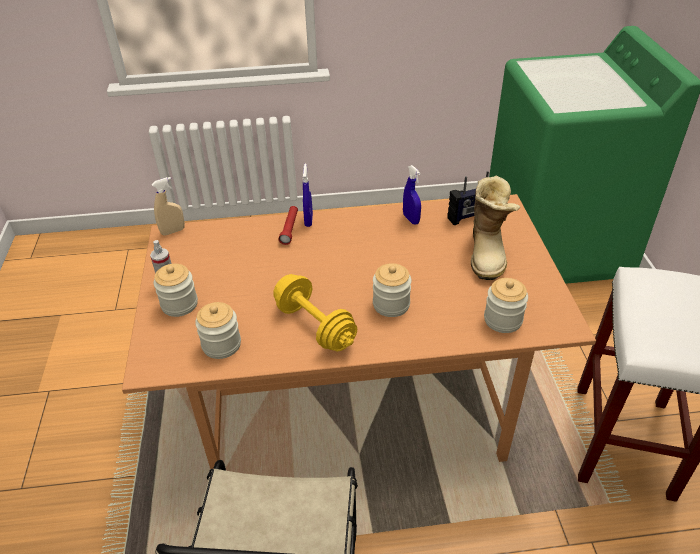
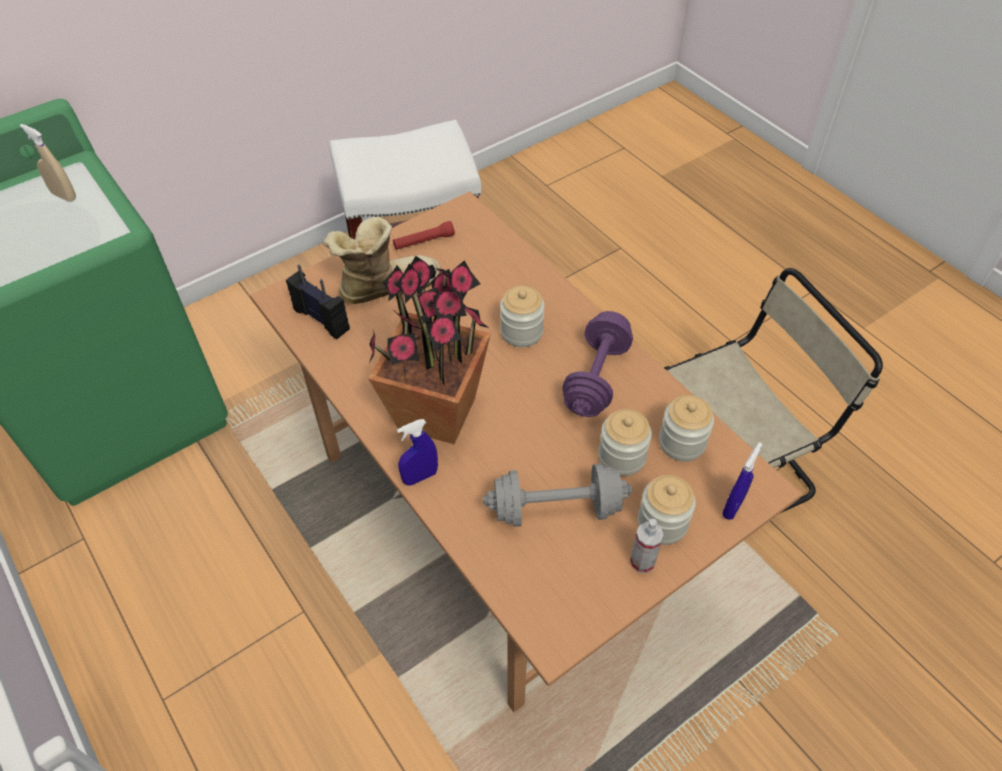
camera: 120 degrees left, 10 degrees up
beige spray bottle [152,177,185,236] -> beige spray bottle moved to [20,124,76,202]
yellow dumbbell [273,274,357,352] -> purple dumbbell [562,311,633,417]
red flashlight [279,206,298,245] -> red flashlight moved to [393,221,455,250]
blue spray bottle [403,165,421,225] -> blue spray bottle moved to [722,442,762,520]
jar [484,278,528,333] -> jar moved to [598,409,652,476]
none -> potted plant [368,256,491,444]
none -> grey dumbbell [483,463,632,527]

